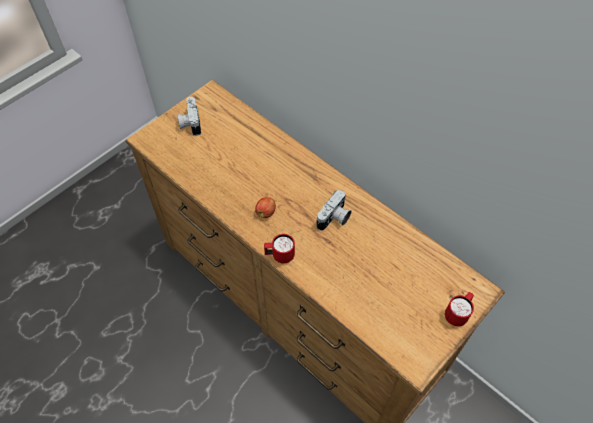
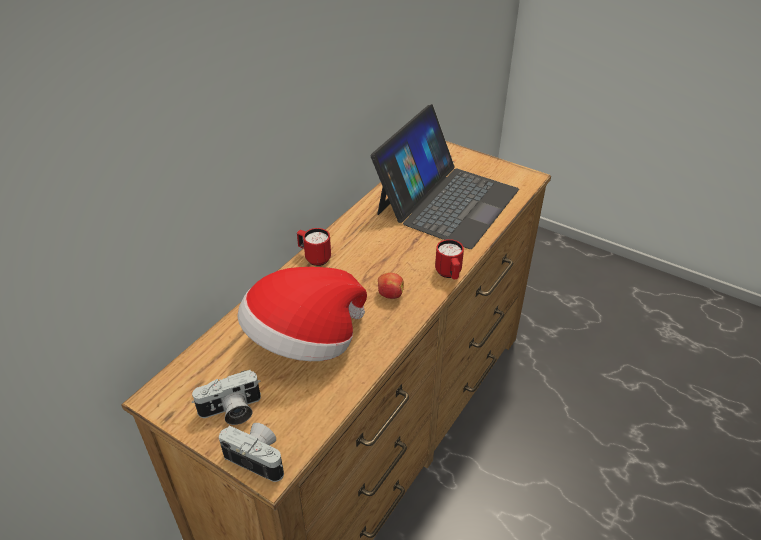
camera: 100 degrees left, 15 degrees down
camera [317,190,352,231] -> camera moved to [219,423,284,482]
red mug [445,292,474,326] -> red mug moved to [297,228,331,266]
none -> hat [237,267,367,361]
none -> laptop [371,104,519,249]

